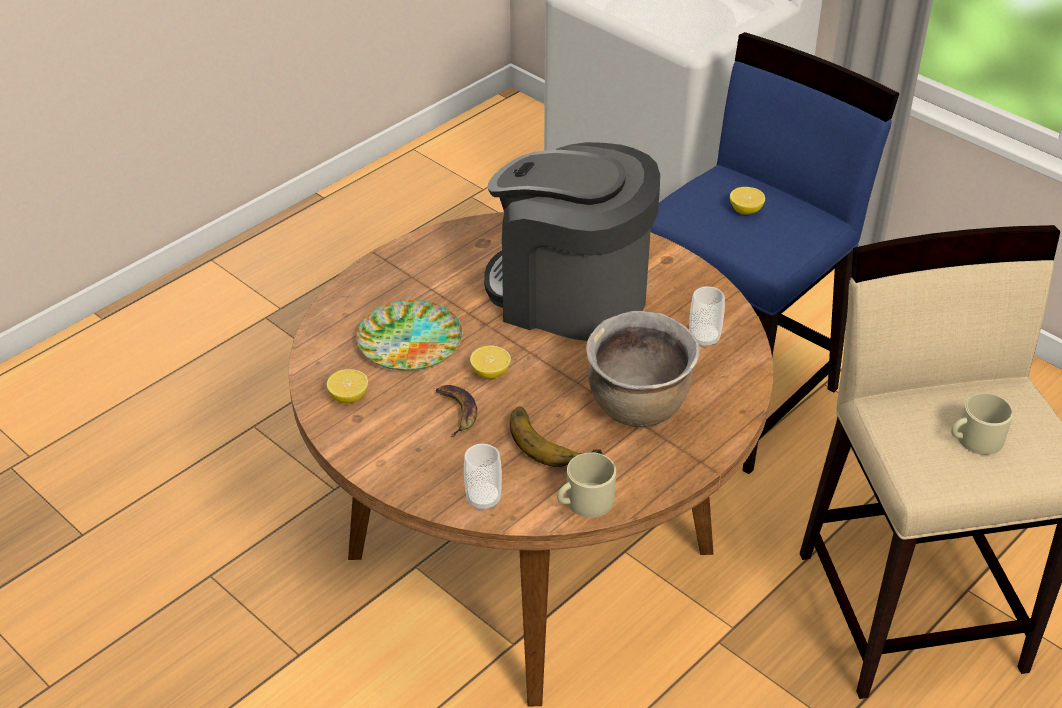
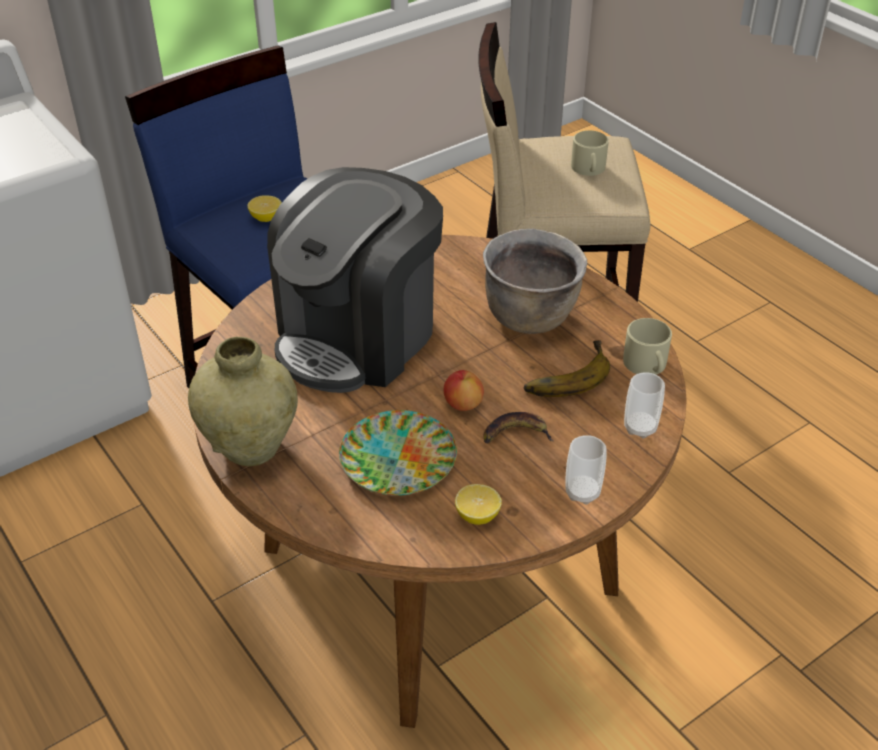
camera: 80 degrees left, 0 degrees up
lemon [470,345,511,379] -> apple [444,370,484,411]
cup [689,286,725,348] -> cup moved to [565,435,607,504]
none -> beige vase [188,336,298,466]

